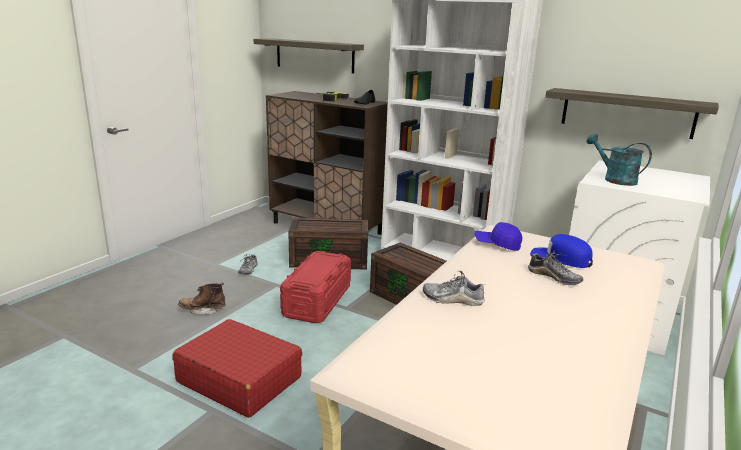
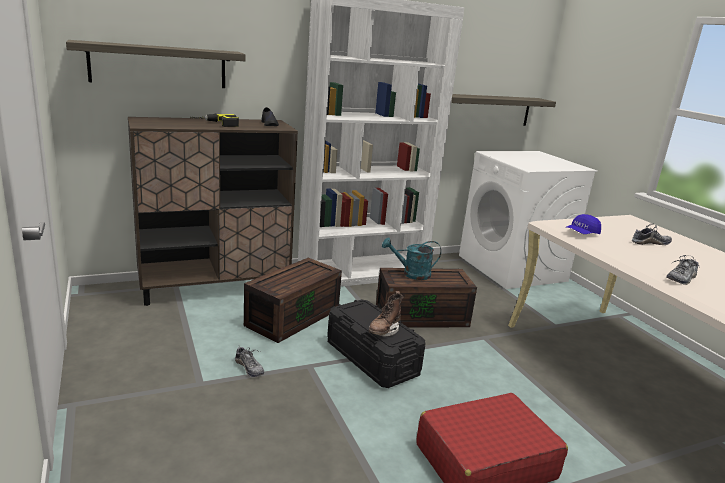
camera: 55 degrees left, 0 degrees up
brown boot [178,282,226,315] -> brown boot moved to [368,291,404,337]
red storage box [280,251,351,323] -> black storage box [327,300,425,388]
blue cap [530,234,593,268] -> none
turquoise watering can [586,133,652,186] -> turquoise watering can moved to [382,237,441,280]

